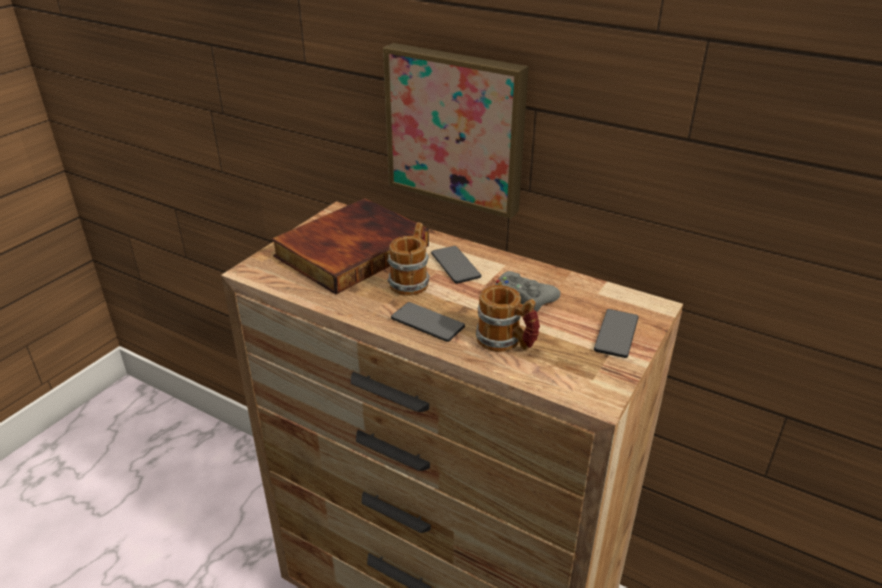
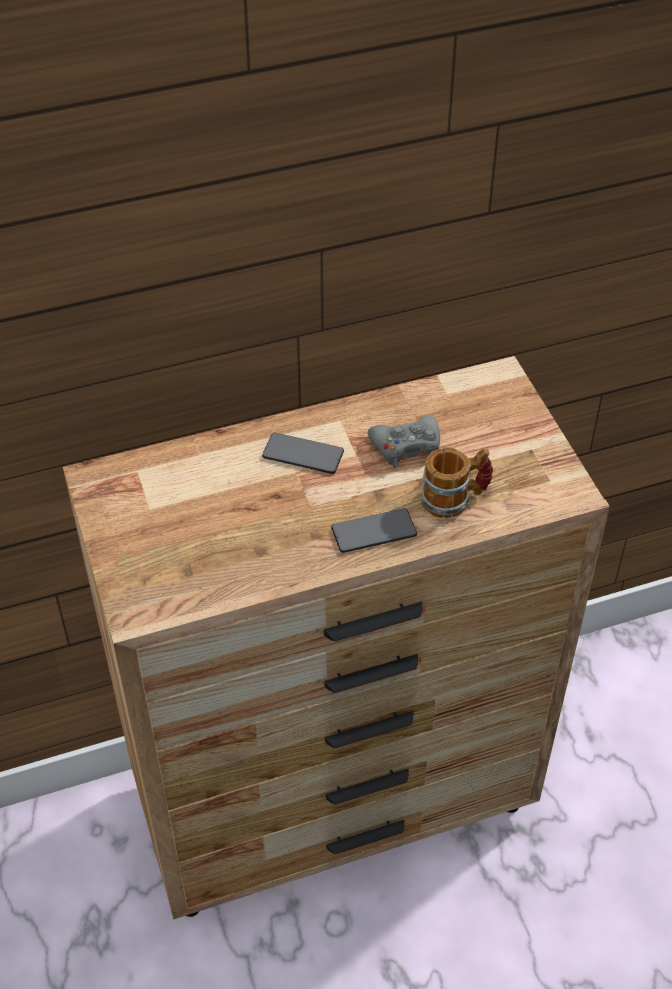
camera: 50 degrees left, 15 degrees up
book [271,198,429,294] -> none
picture [383,43,529,219] -> none
mug [387,222,430,296] -> none
phone [594,309,639,358] -> none

